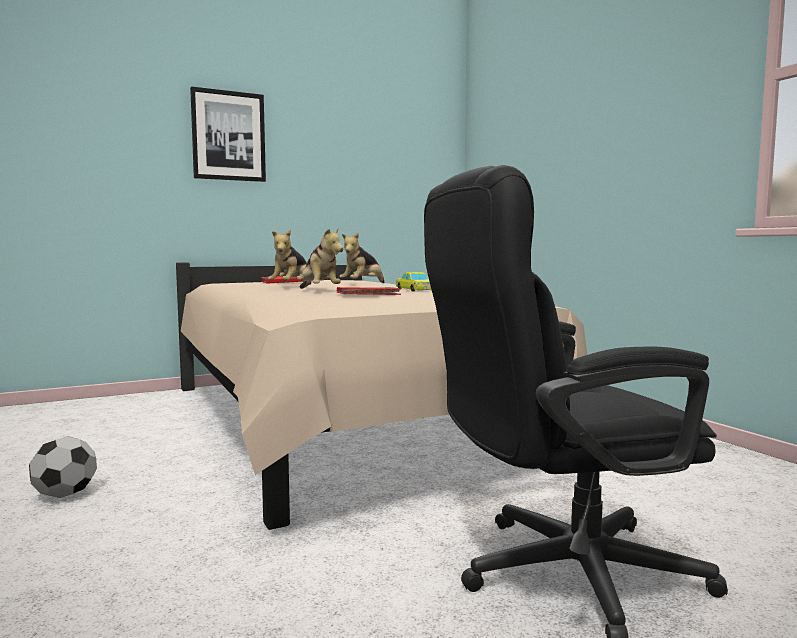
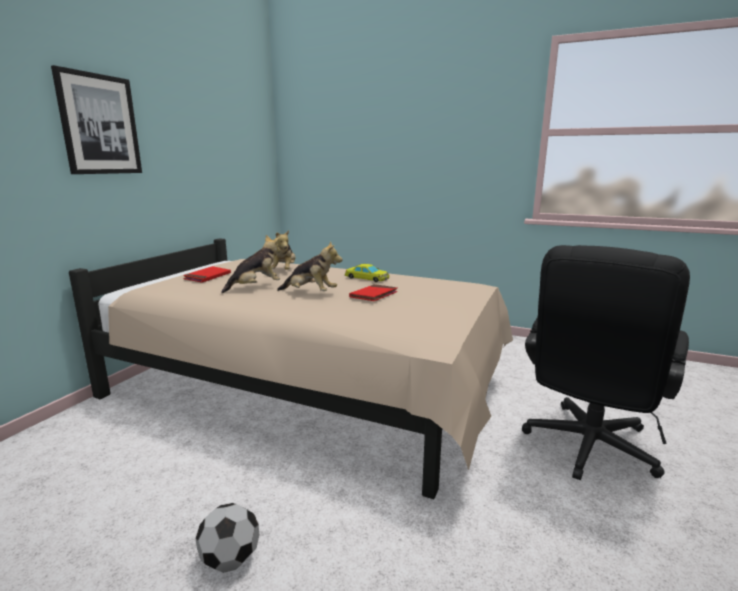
camera: 40 degrees left, 10 degrees up
plush toy [268,229,311,285] -> plush toy turned 105 degrees counterclockwise [221,235,281,293]

